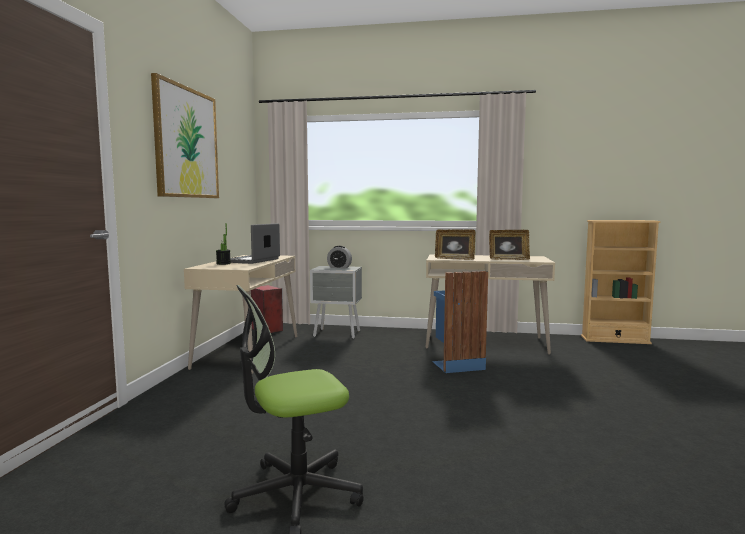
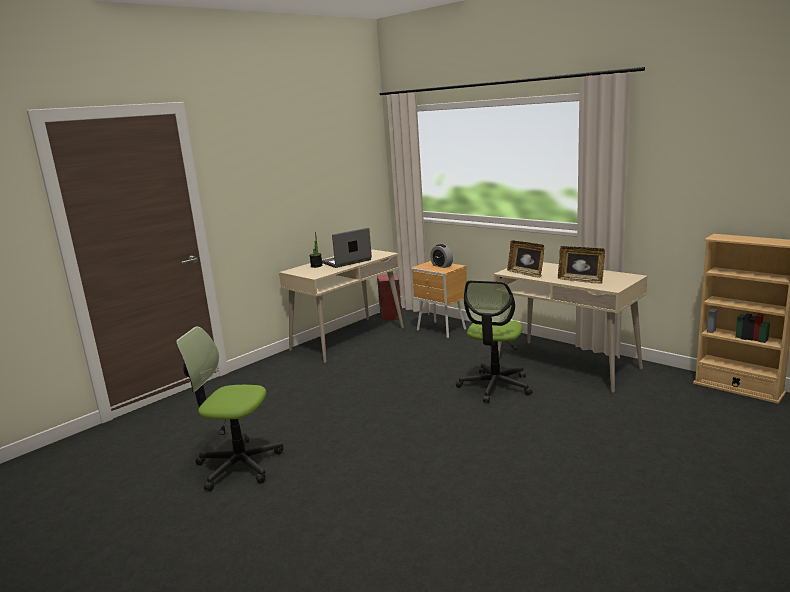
camera: 35 degrees right, 10 degrees up
picture [151,73,219,198] -> none
grey nightstand [310,266,362,339] -> brown nightstand [410,261,467,338]
blue trash can [432,271,488,373] -> office chair [456,280,533,403]

